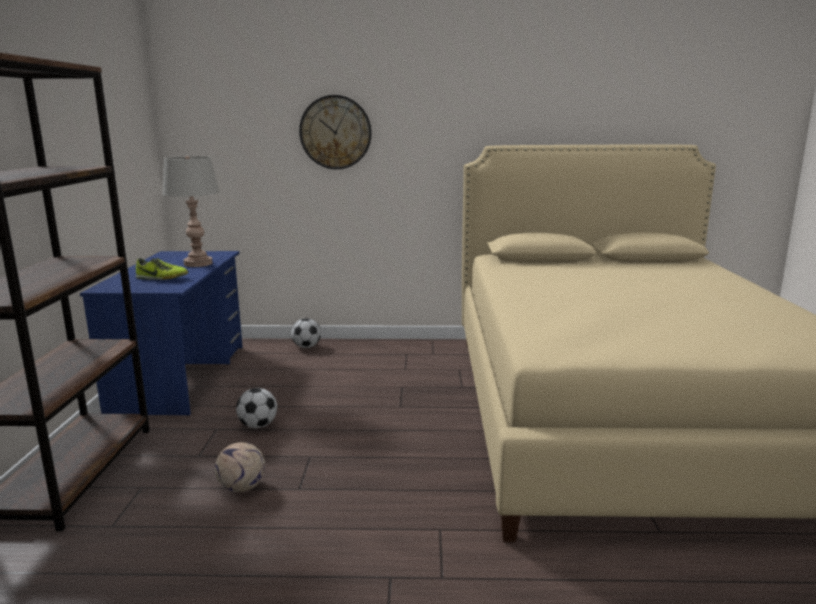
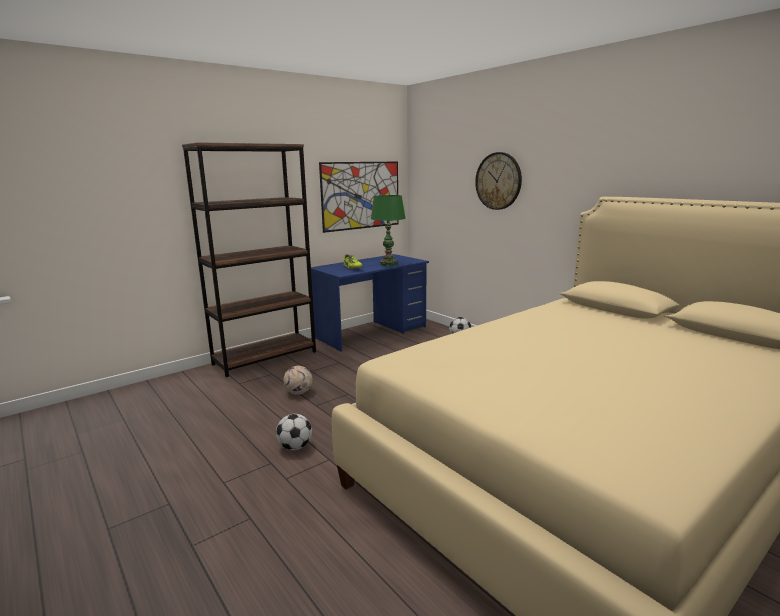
camera: 50 degrees right, 0 degrees up
grey table lamp [162,156,220,267] -> green table lamp [371,195,406,266]
football [236,388,277,428] -> football moved to [276,414,312,450]
none -> picture [319,162,399,233]

